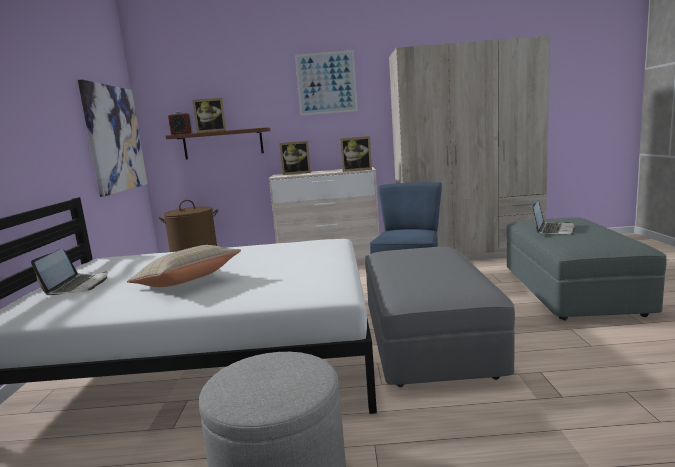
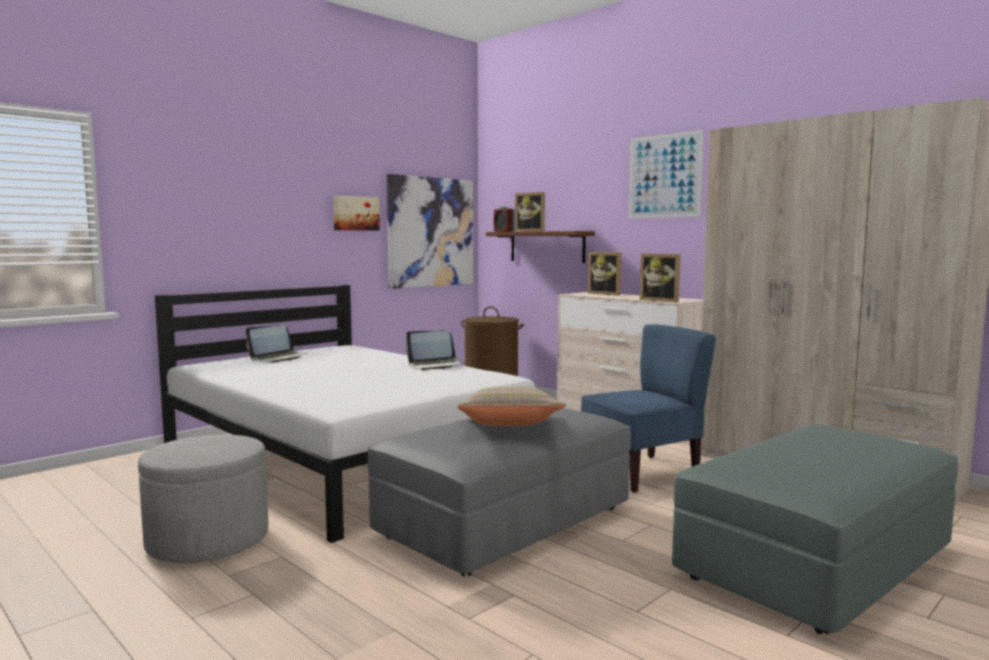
camera: 45 degrees right, 5 degrees down
beige pillow [127,245,241,287] -> beige pillow moved to [458,387,567,426]
laptop [533,201,575,235] -> laptop moved to [406,330,464,370]
none -> picture [333,195,380,231]

